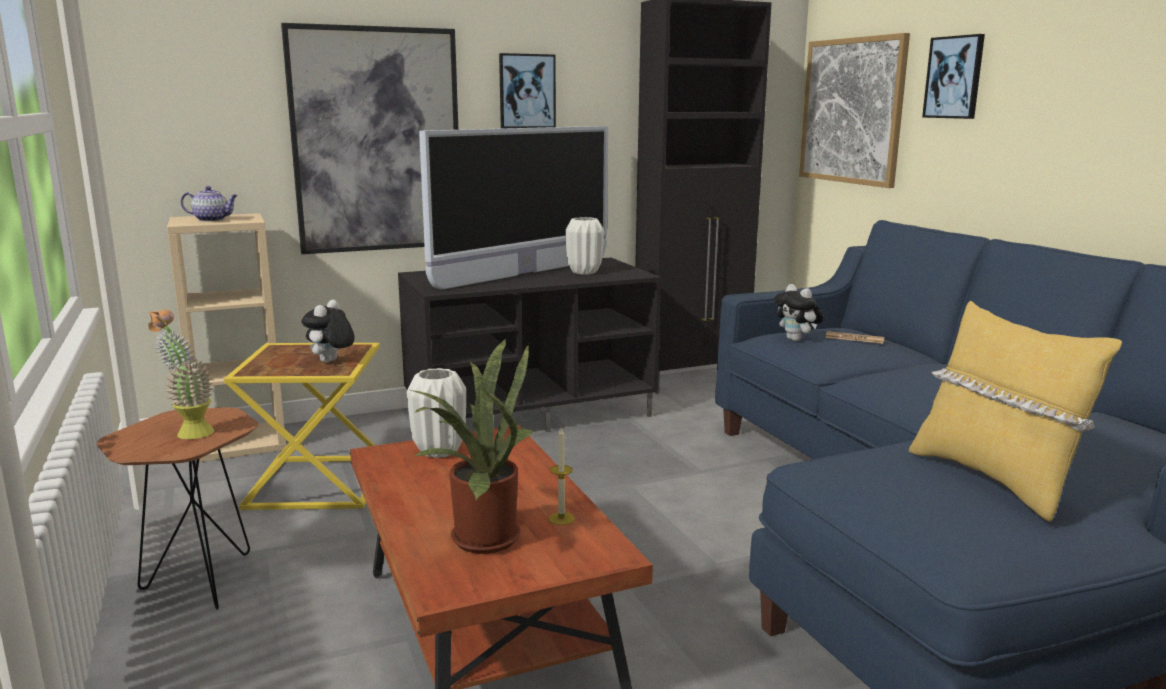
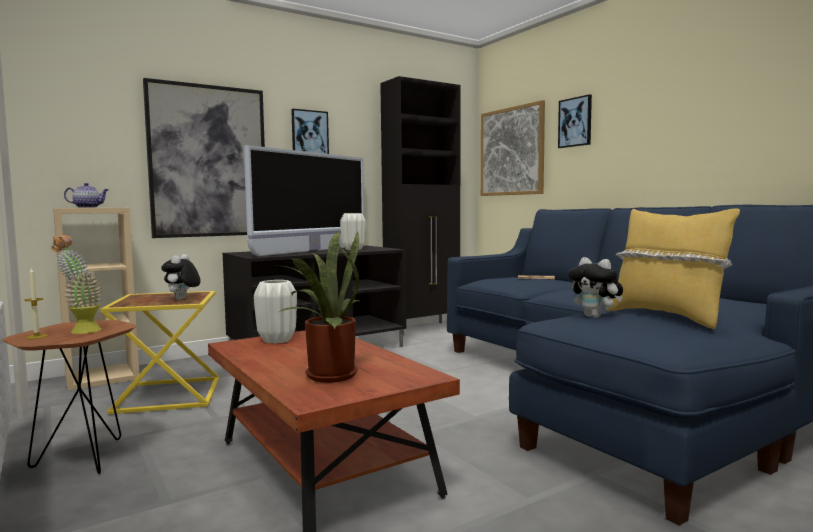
camera: 10 degrees left, 10 degrees down
candle [548,428,575,525] -> candle moved to [24,268,48,339]
plush toy [774,284,824,341] -> plush toy moved to [568,257,623,318]

